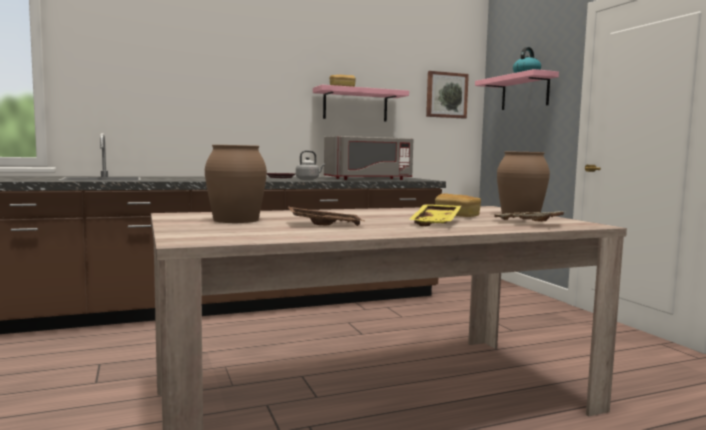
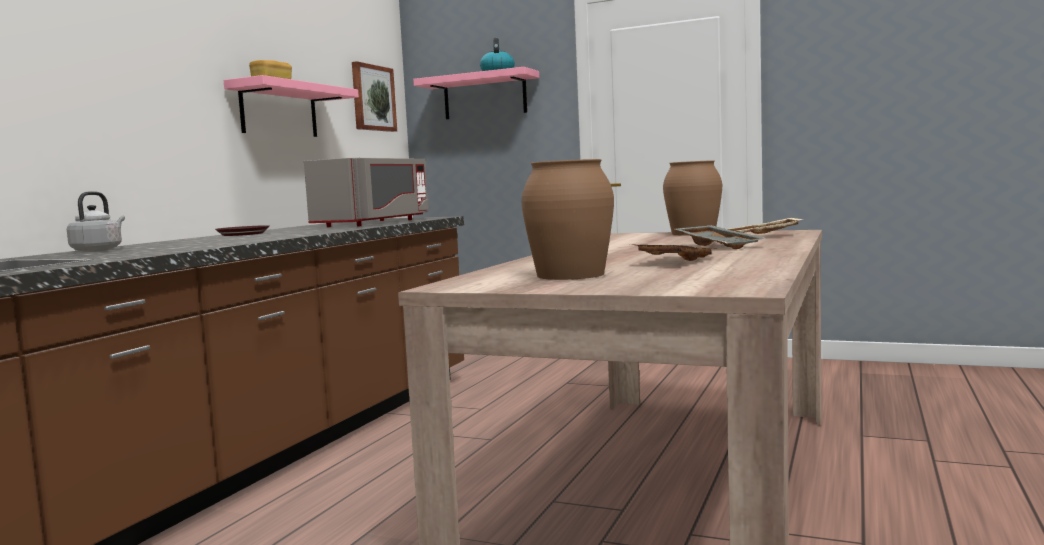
camera: 45 degrees left, 0 degrees up
grey kettle [296,150,325,180] -> grey kettle moved to [67,191,125,252]
yellow tray [409,204,461,226] -> grey tray [675,225,764,249]
bread [435,193,481,217] -> none

